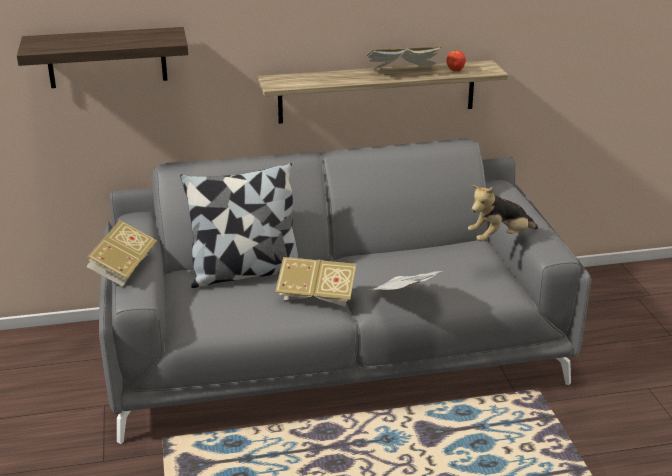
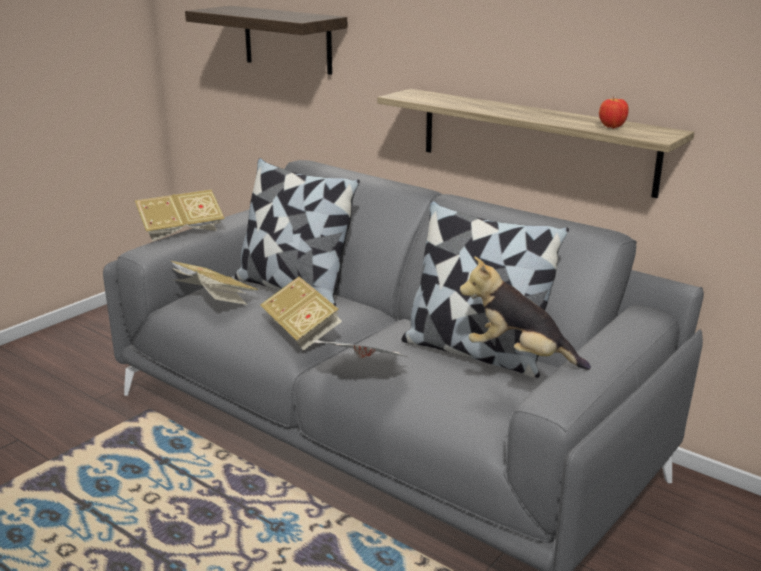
camera: 50 degrees right, 5 degrees down
book [366,47,442,70] -> book moved to [171,261,259,305]
none -> pillow [401,201,569,378]

